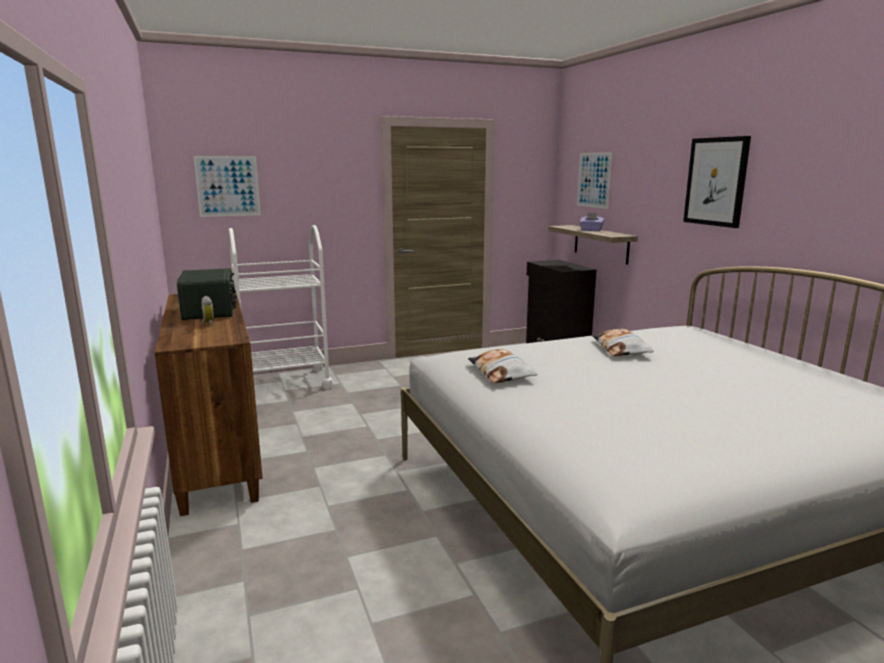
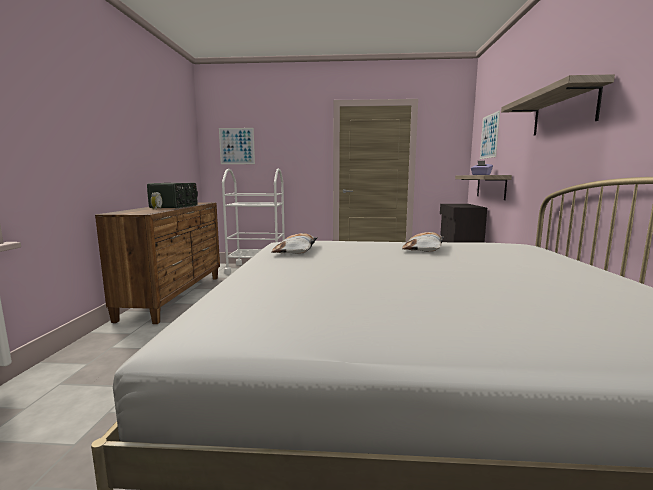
camera: 25 degrees right, 5 degrees down
picture [683,136,751,228] -> shelf [501,74,615,135]

